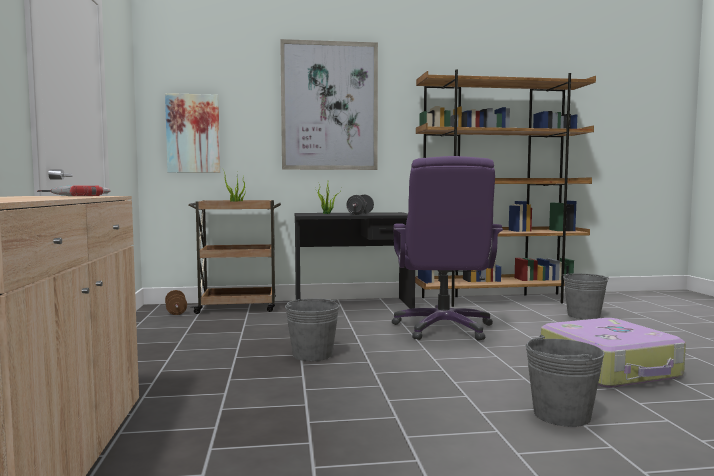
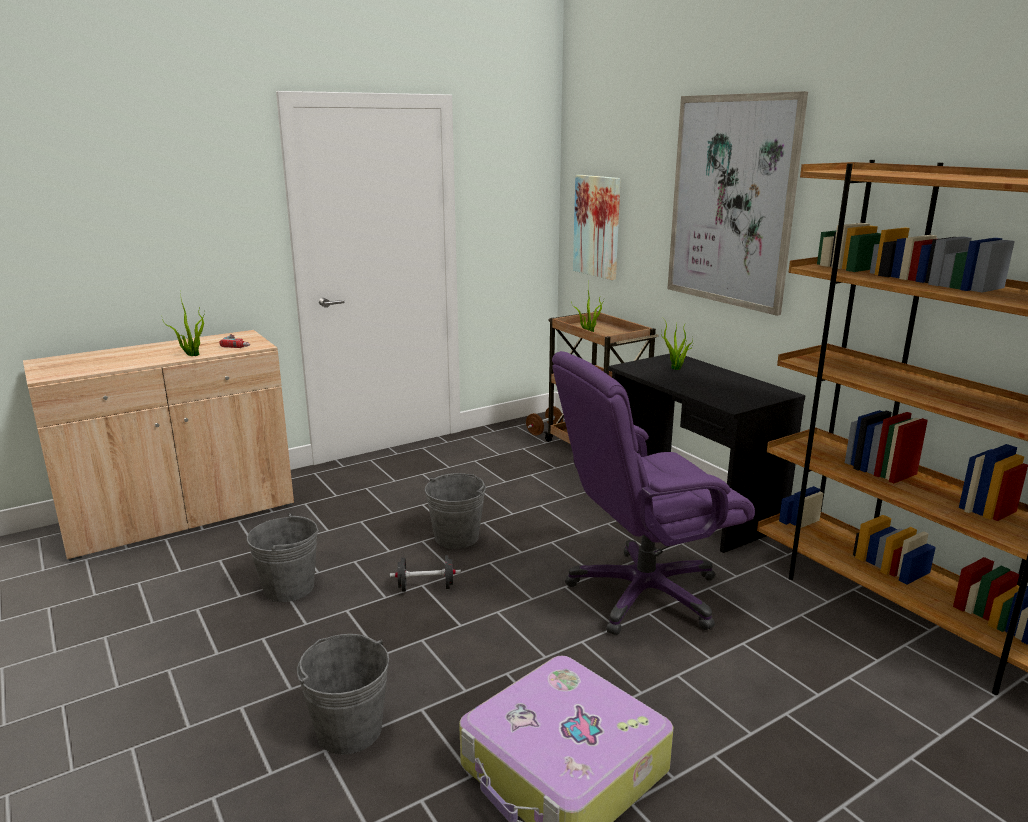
camera: 65 degrees right, 15 degrees up
black dumbbell [347,195,374,215] -> black dumbbell moved to [390,555,461,592]
grey bucket [563,273,609,319] -> grey bucket moved to [247,513,319,602]
none -> potted plant [162,294,205,356]

